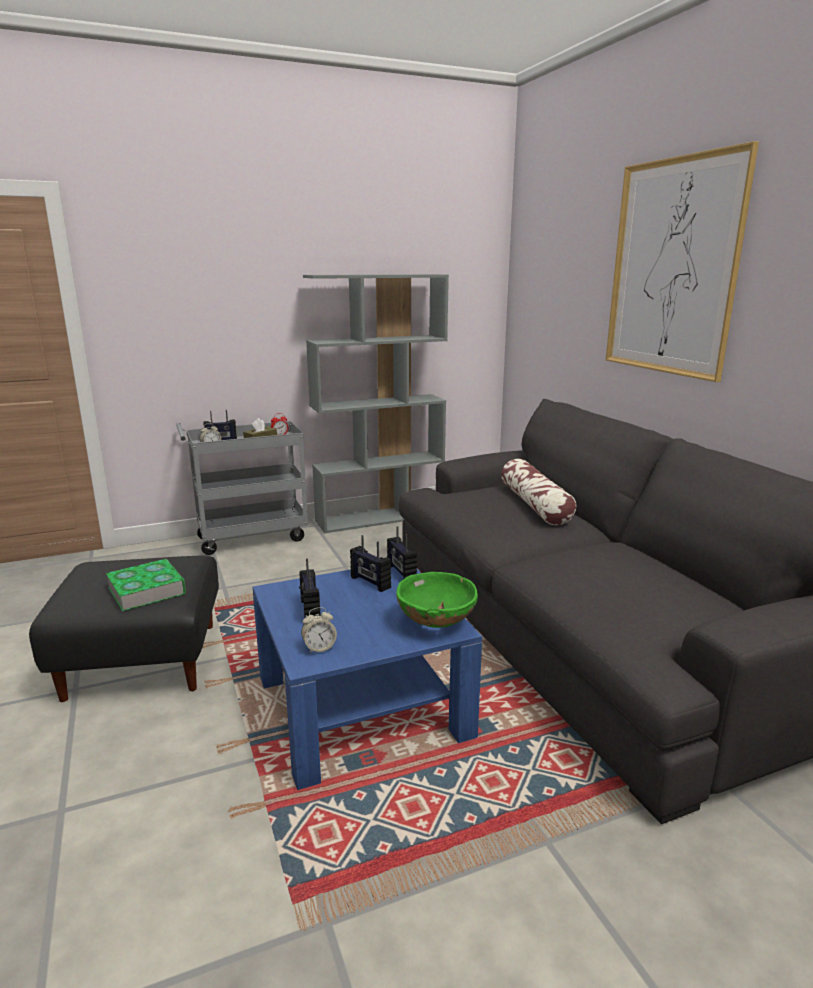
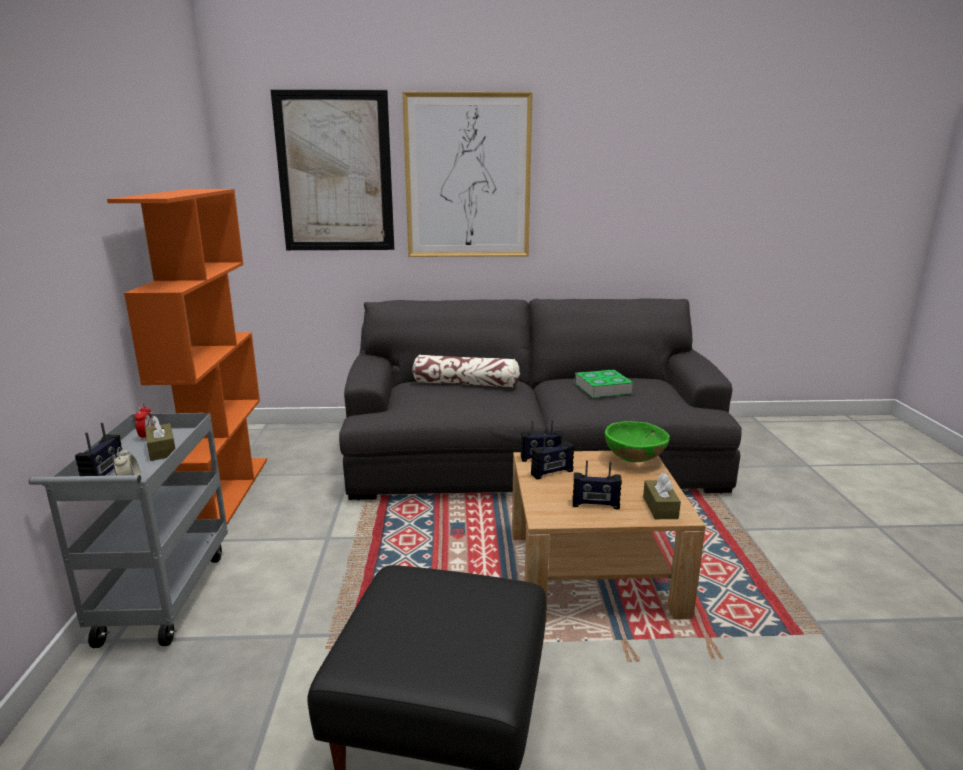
camera: 70 degrees left, 0 degrees up
book [106,559,186,611] -> book moved to [575,369,634,398]
blue coffee table [252,567,482,790] -> brown coffee table [512,451,706,619]
alarm clock [301,607,337,653] -> brown tissue box [643,473,681,519]
grey bookcase [303,274,449,533] -> orange bookcase [107,189,267,525]
none -> picture [270,89,394,250]

